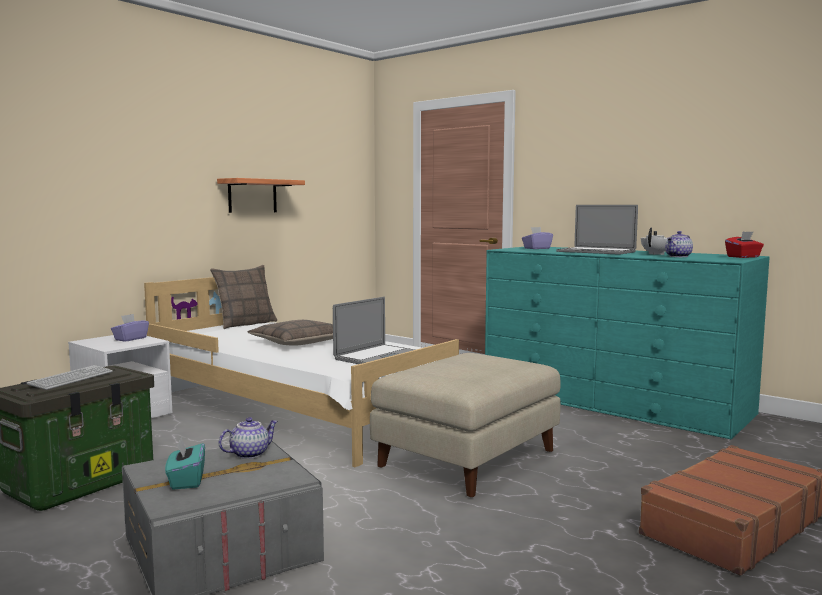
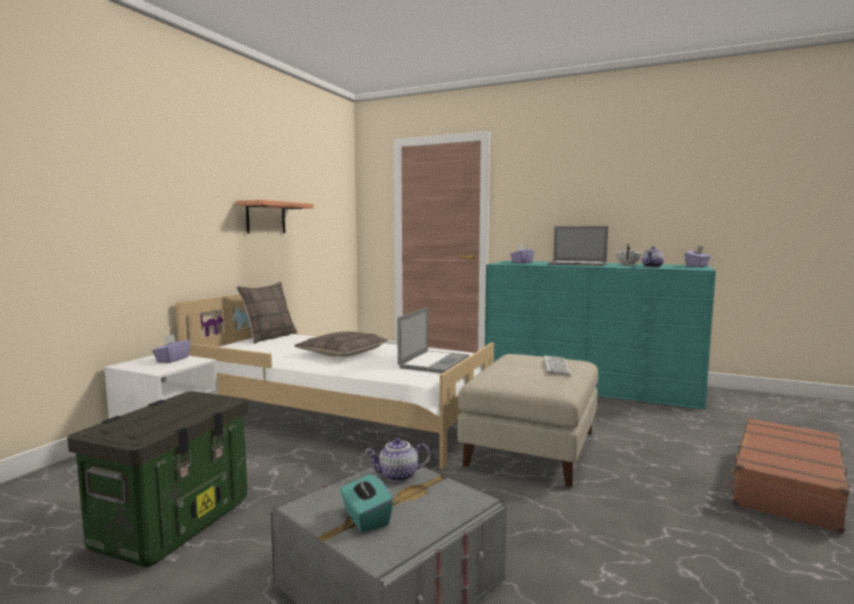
camera: 15 degrees left, 0 degrees up
keyboard [27,365,113,390] -> keyboard moved to [544,356,571,376]
teapot [219,417,278,459] -> teapot turned 135 degrees counterclockwise [365,438,431,482]
red tissue box [725,232,764,258] -> purple tissue box [685,247,711,267]

